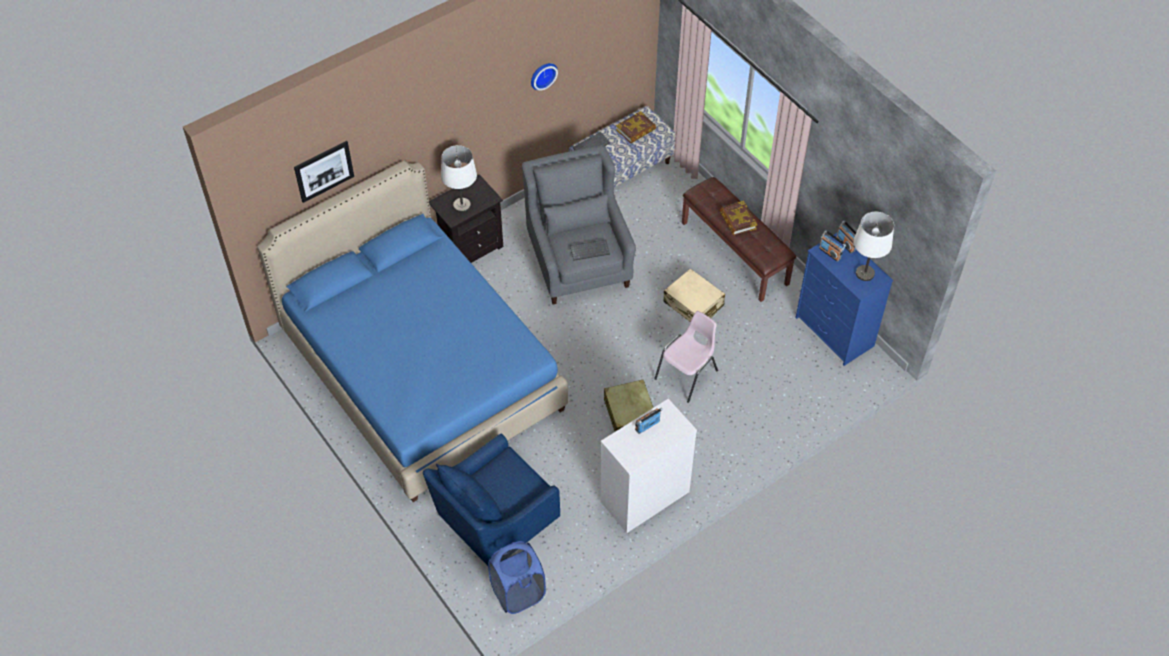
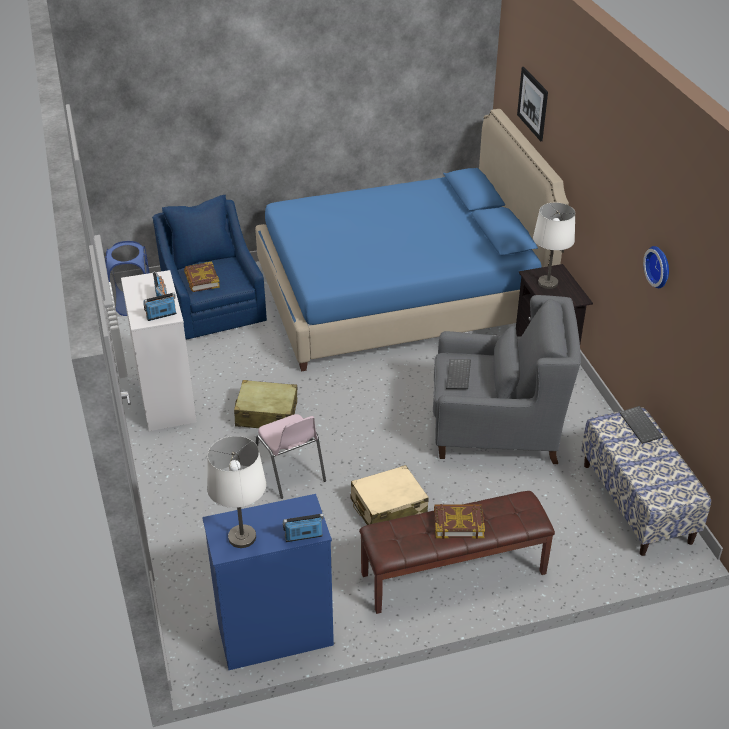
camera: 110 degrees right, 15 degrees down
book [616,111,656,143] -> book moved to [184,261,220,292]
radio [819,230,846,262] -> radio moved to [143,292,177,321]

